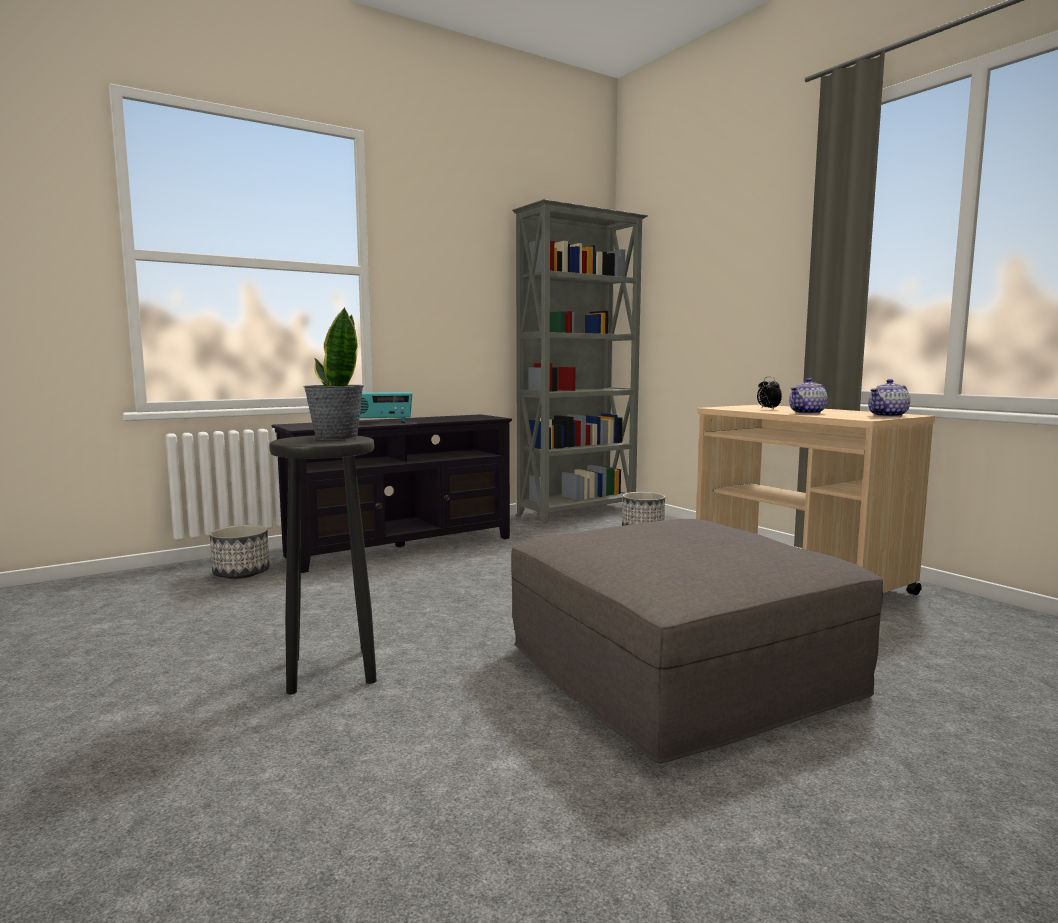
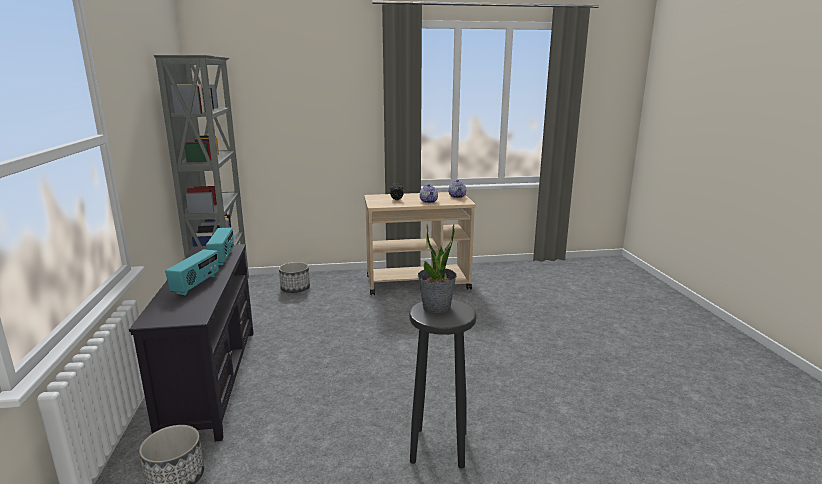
camera: 65 degrees left, 10 degrees up
grey ottoman [511,519,883,763] -> none
none -> radio [206,228,234,265]

